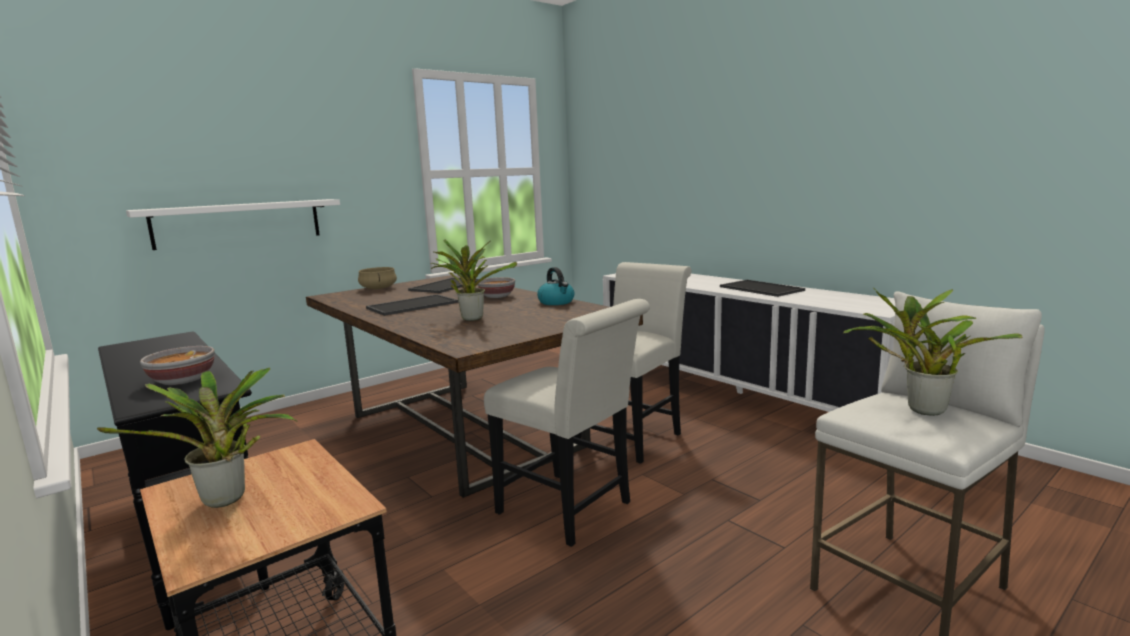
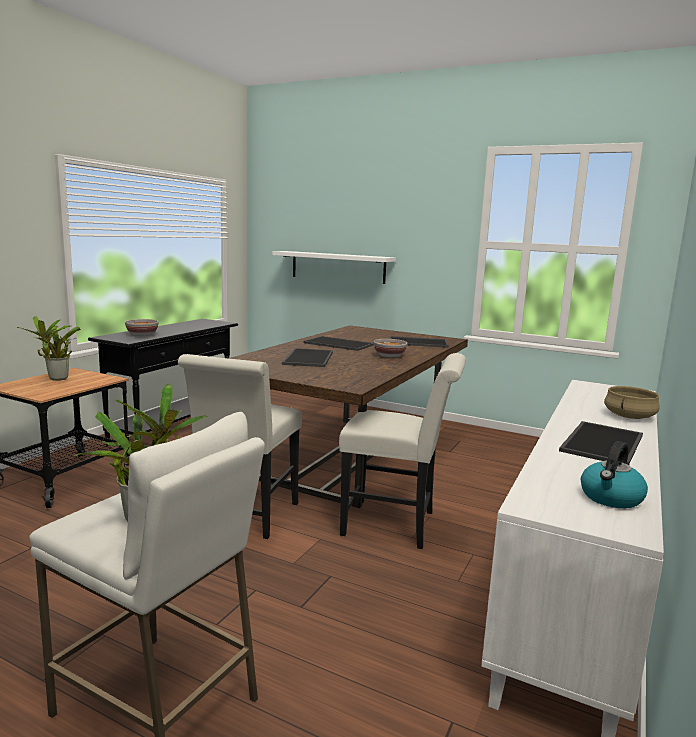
camera: 65 degrees right, 0 degrees up
beige cooking pot [358,267,397,289] -> beige cooking pot moved to [604,386,660,419]
potted plant [431,240,517,321] -> tray [282,348,333,367]
kettle [537,267,575,305] -> kettle moved to [581,441,648,509]

